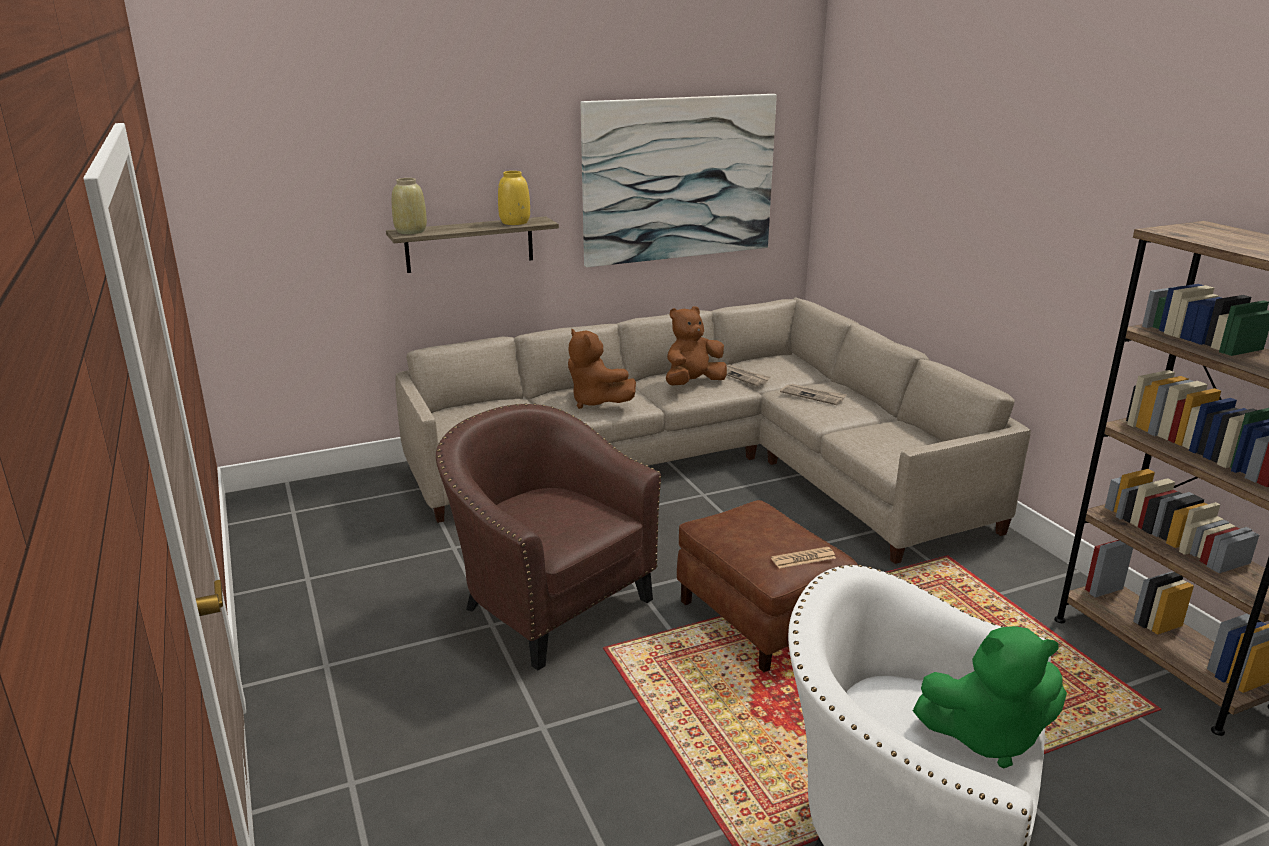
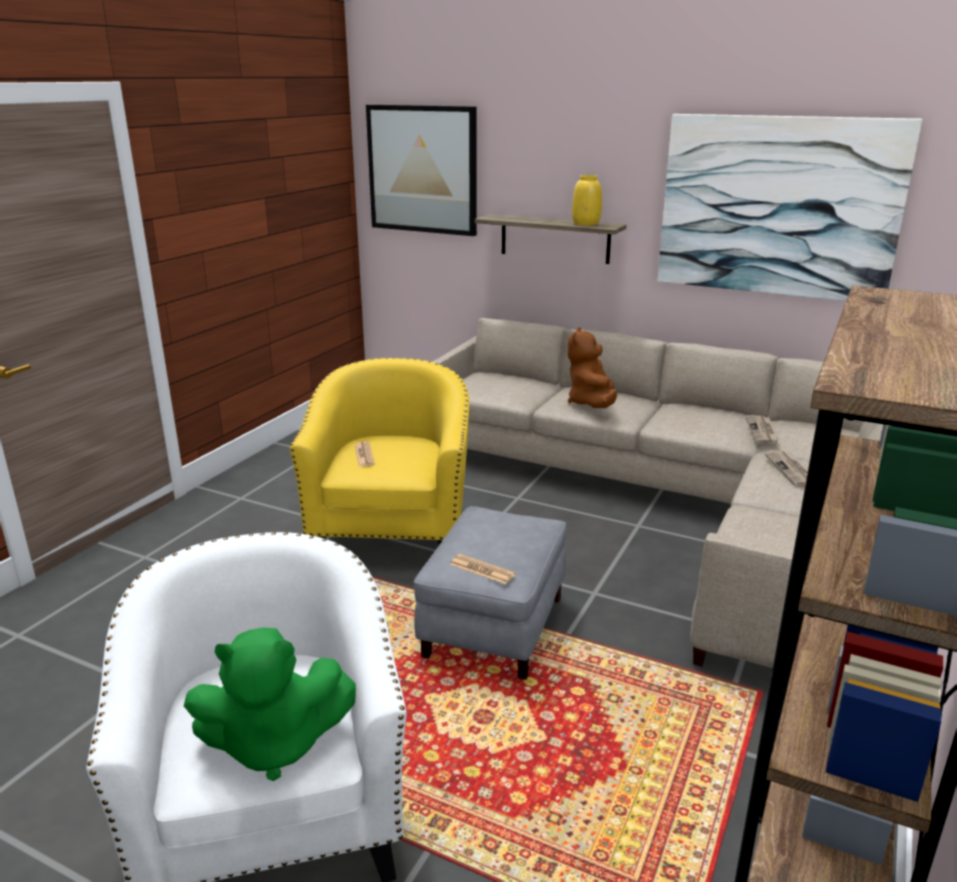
camera: 50 degrees right, 0 degrees up
beige vase [392,178,427,234] -> none
brown armchair [436,404,661,670] -> yellow armchair [290,358,469,545]
brown plush toy [666,306,727,386] -> none
brown ottoman [677,500,858,672] -> grey ottoman [414,506,567,680]
green plush toy [913,626,1067,768] -> green plush toy turned 60 degrees counterclockwise [184,628,356,781]
none -> newspaper [355,441,375,467]
none -> picture [366,105,477,236]

